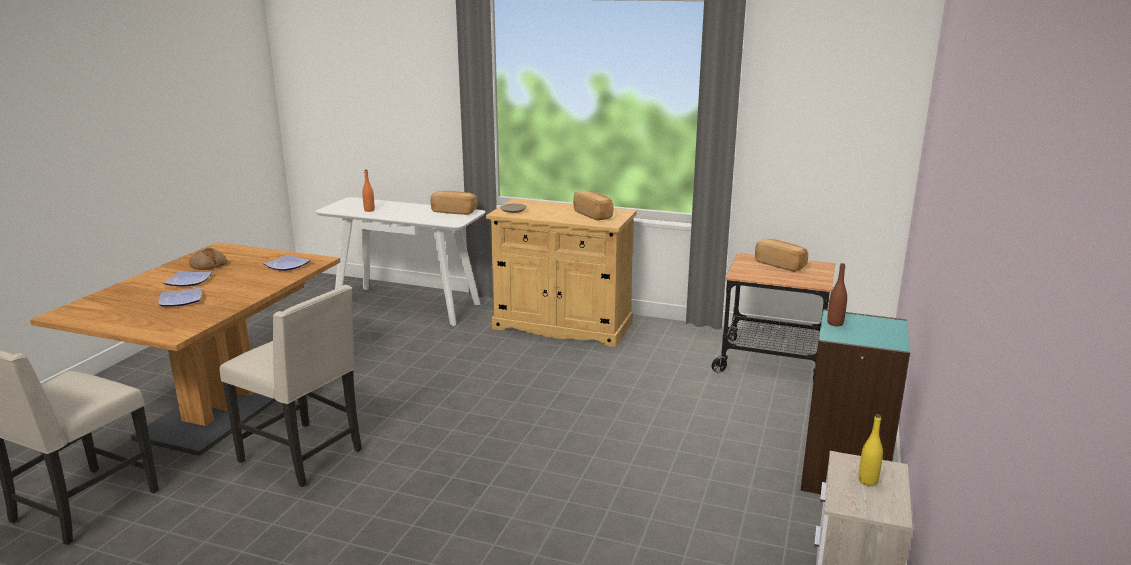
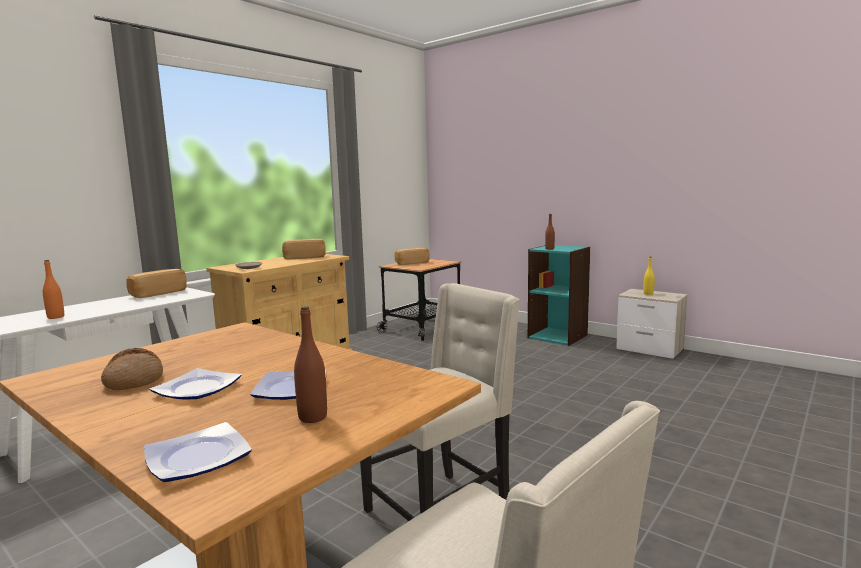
camera: 70 degrees left, 10 degrees down
plate [263,255,310,271] -> plate moved to [144,422,252,482]
none -> brown bottle [294,306,327,423]

